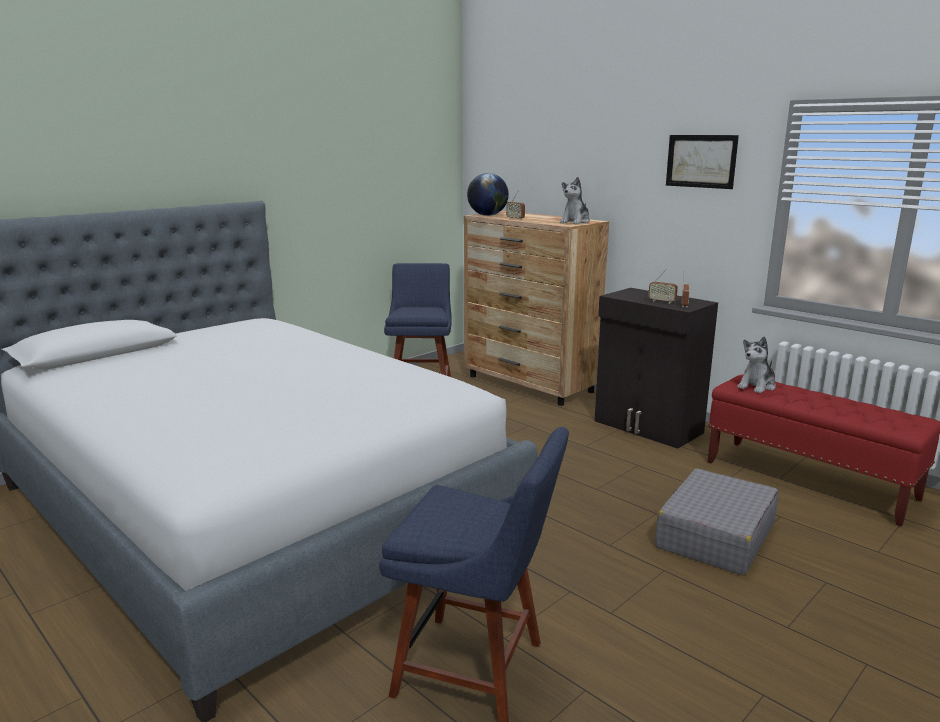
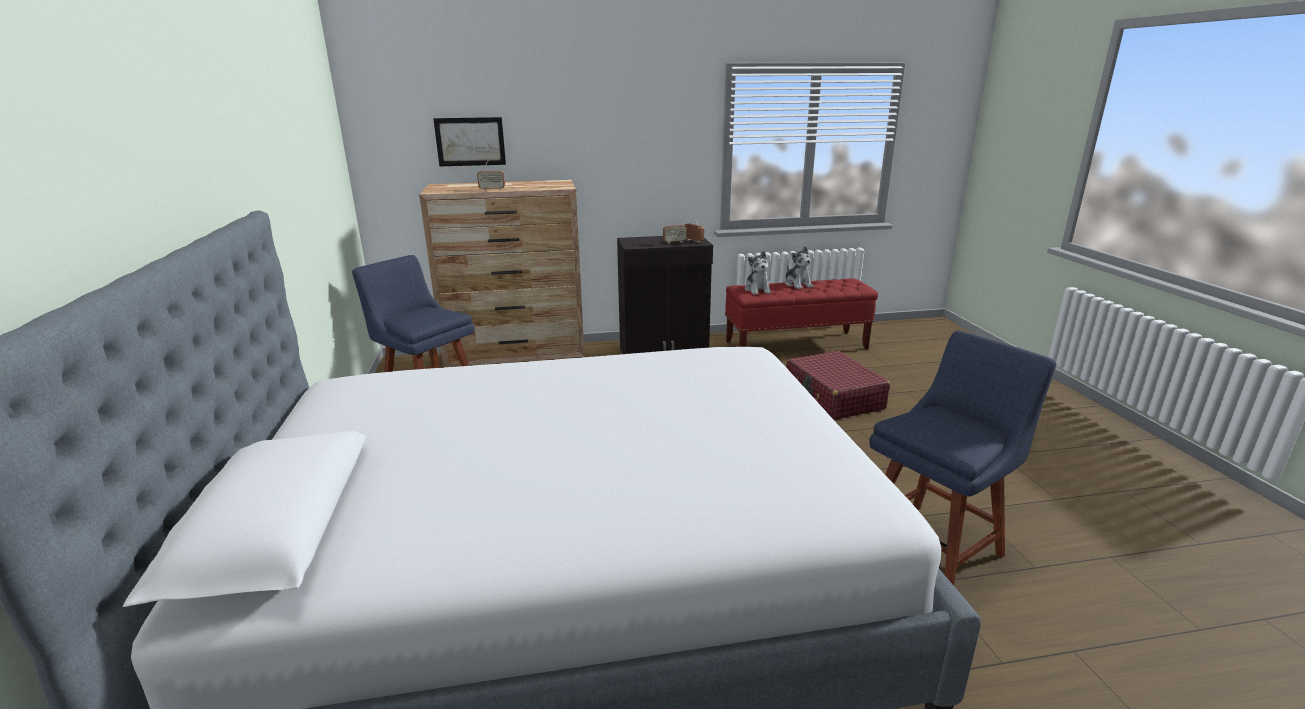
camera: 55 degrees left, 5 degrees up
globe [467,173,509,216] -> none
plush toy [560,177,590,224] -> plush toy moved to [785,246,813,289]
grey suitcase [655,468,779,575] -> red suitcase [786,351,890,420]
picture [666,135,739,189] -> picture moved to [433,117,506,166]

